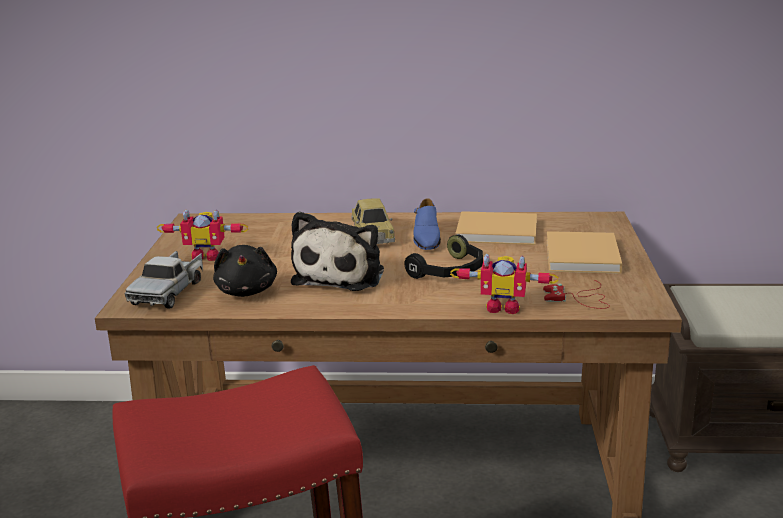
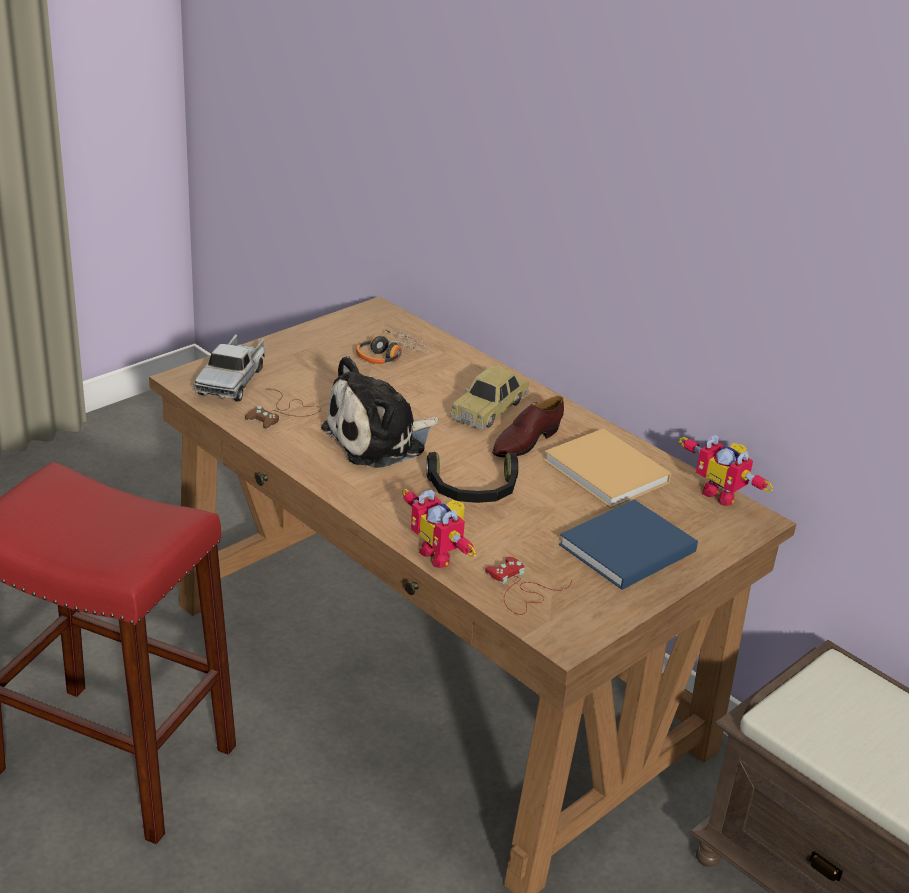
camera: 40 degrees right, 10 degrees up
toy truck [125,251,203,309] -> toy truck turned 45 degrees counterclockwise [194,334,265,402]
toy robot [157,210,248,261] -> toy robot moved to [679,435,773,506]
black plush toy [213,245,277,297] -> brown game controller [245,389,321,429]
blue shoe [413,198,441,250] -> brown shoe [492,396,564,457]
beige book [546,231,622,274] -> blue book [559,499,698,590]
none -> headphones [356,329,432,364]

